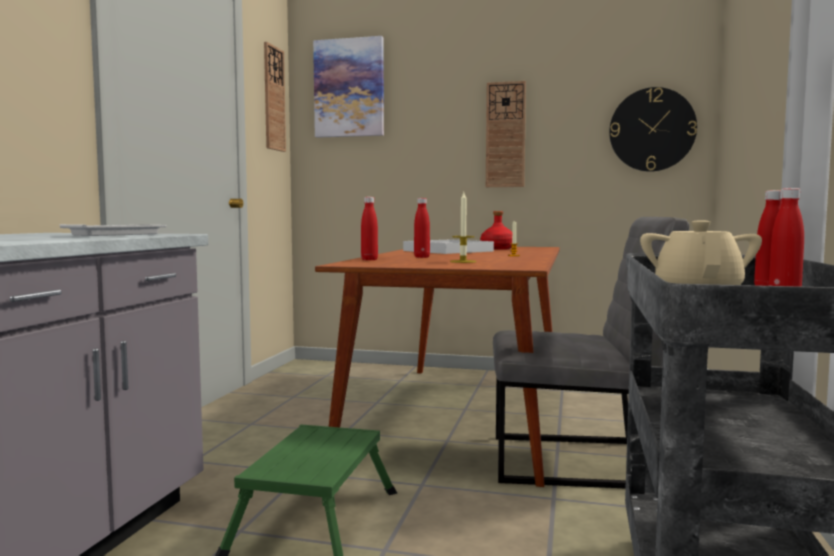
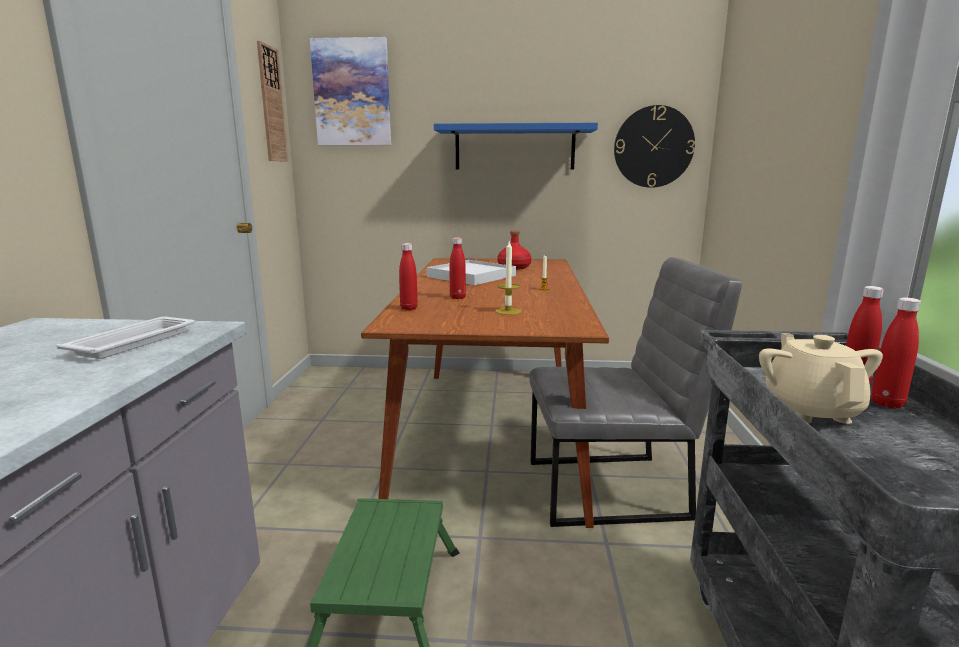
camera: 10 degrees left, 10 degrees up
wall clock [486,81,526,187] -> blue shelf [434,123,598,170]

